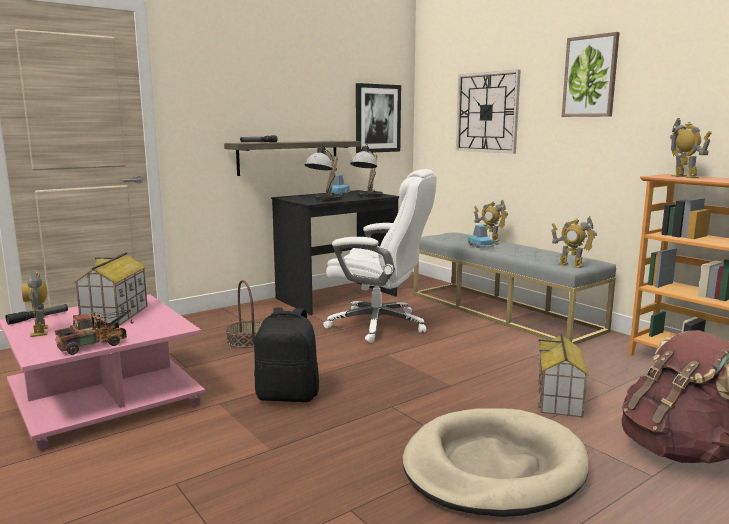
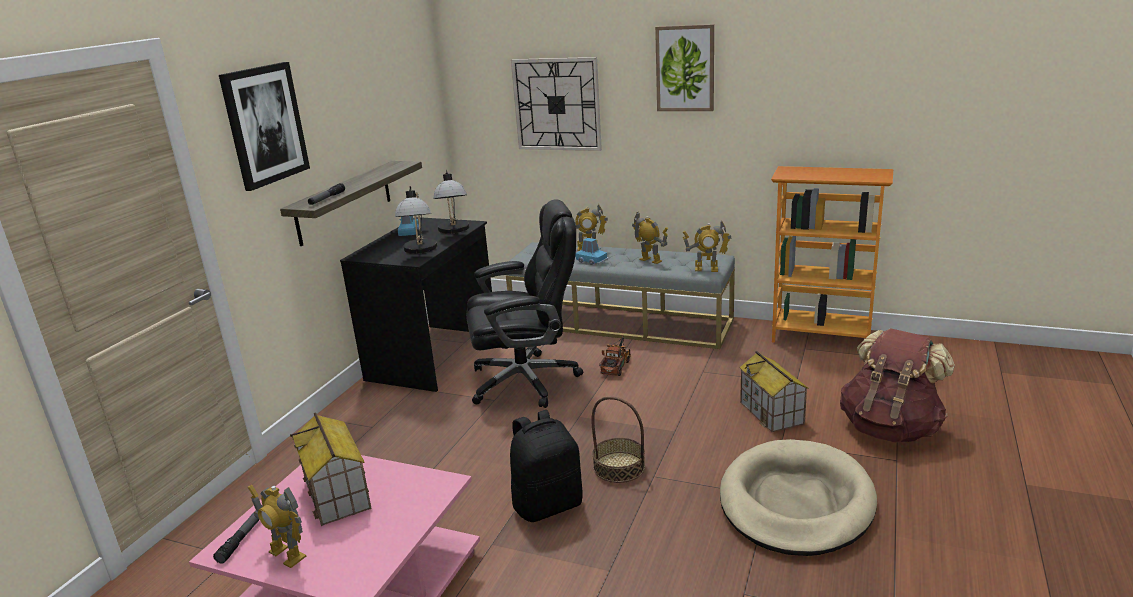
camera: 30 degrees left, 10 degrees up
toy truck [55,310,134,355] -> toy truck moved to [599,336,631,376]
basket [226,280,262,348] -> basket moved to [592,396,645,483]
white office chair [323,169,437,343] -> black office chair [466,200,584,408]
picture [356,83,401,153] -> picture moved to [219,62,310,191]
toy robot [670,118,712,178] -> toy robot moved to [632,212,668,264]

